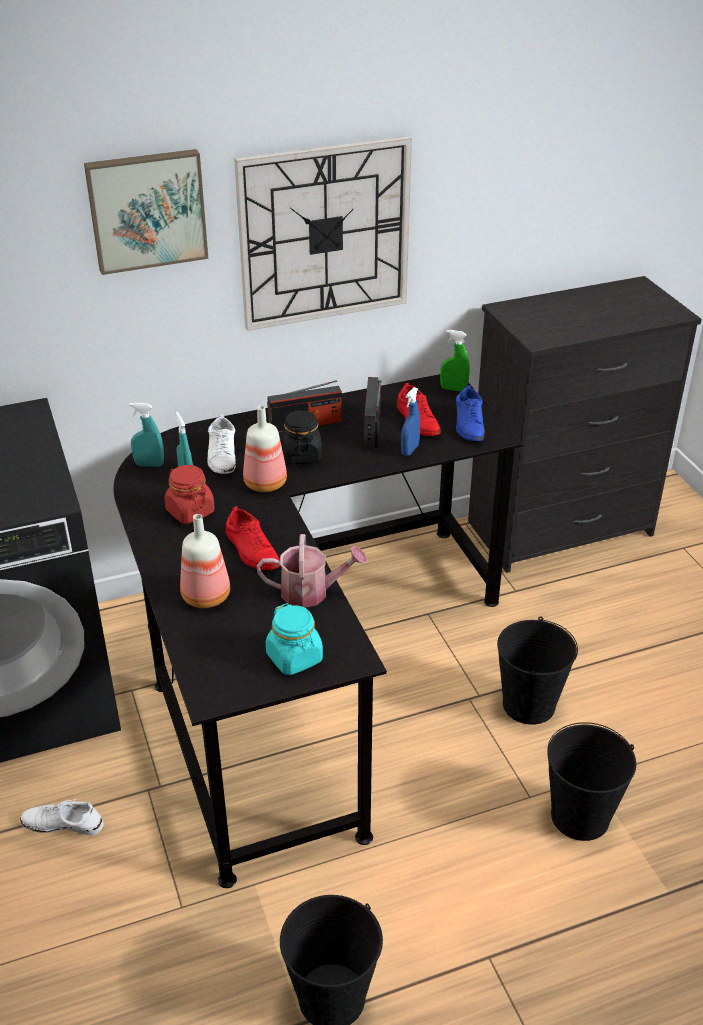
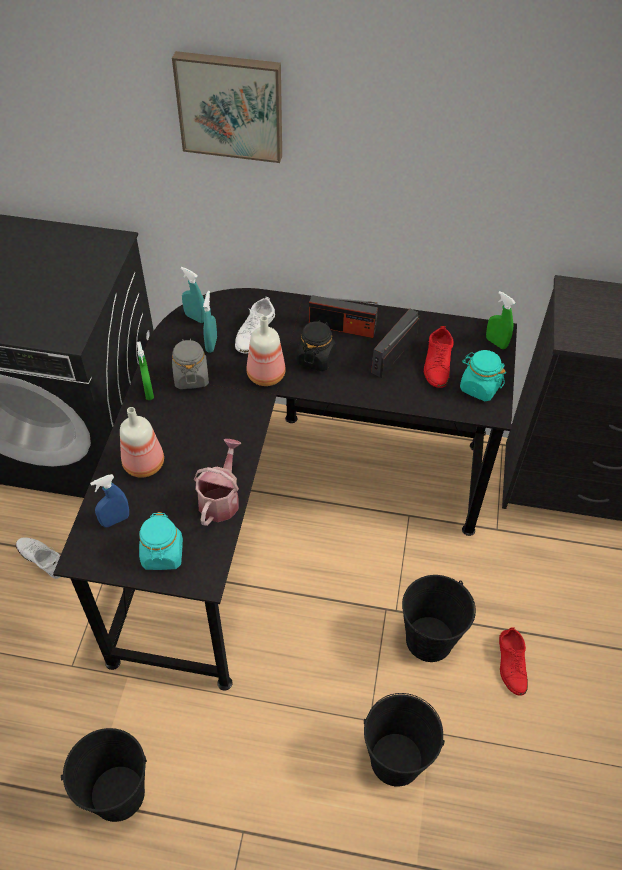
camera: 30 degrees right, 15 degrees up
red jar [164,465,215,524] -> grey jar [172,338,209,389]
red shoe [226,506,280,570] -> red shoe moved to [499,627,528,696]
wall clock [234,136,412,331] -> none
watering can [257,534,367,608] -> watering can turned 105 degrees counterclockwise [194,439,242,526]
blue spray bottle [401,387,420,456] -> blue spray bottle moved to [90,474,129,527]
blue shoe [456,386,485,441] -> turquoise jar [460,350,506,401]
none -> green spray bottle [137,342,154,400]

